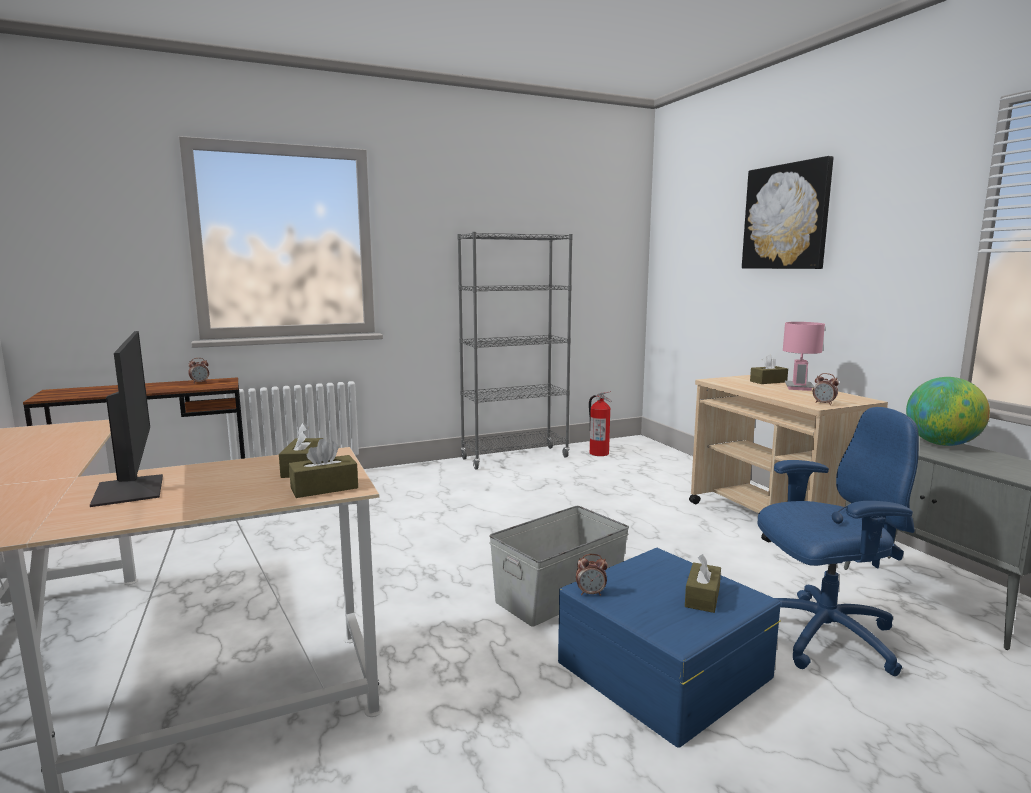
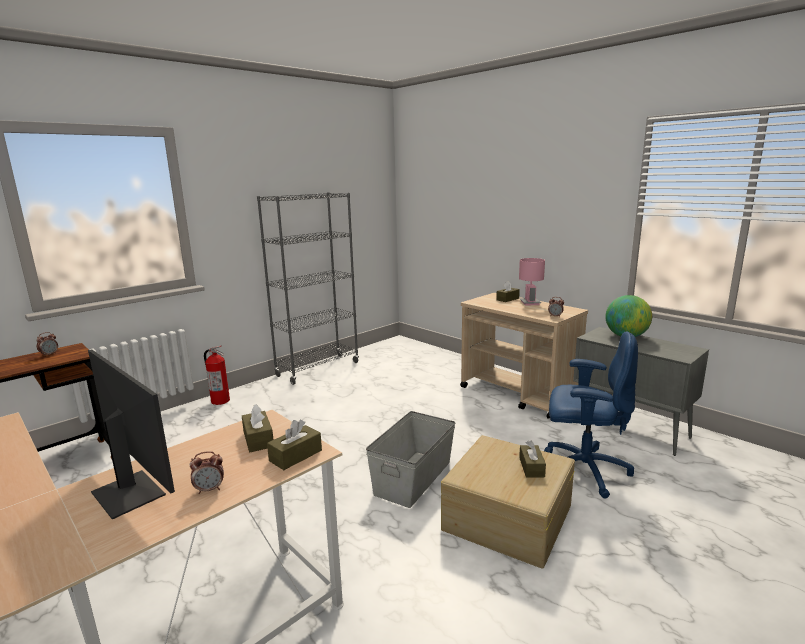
camera: 20 degrees left, 5 degrees up
blue storage box [558,548,781,748] -> beige storage box [441,435,575,569]
alarm clock [576,554,608,596] -> alarm clock moved to [190,451,224,494]
fire extinguisher [589,392,612,456] -> fire extinguisher moved to [204,346,230,405]
picture [742,156,834,269] -> none
blue office chair [758,407,919,676] -> blue office chair turned 45 degrees clockwise [544,331,638,499]

